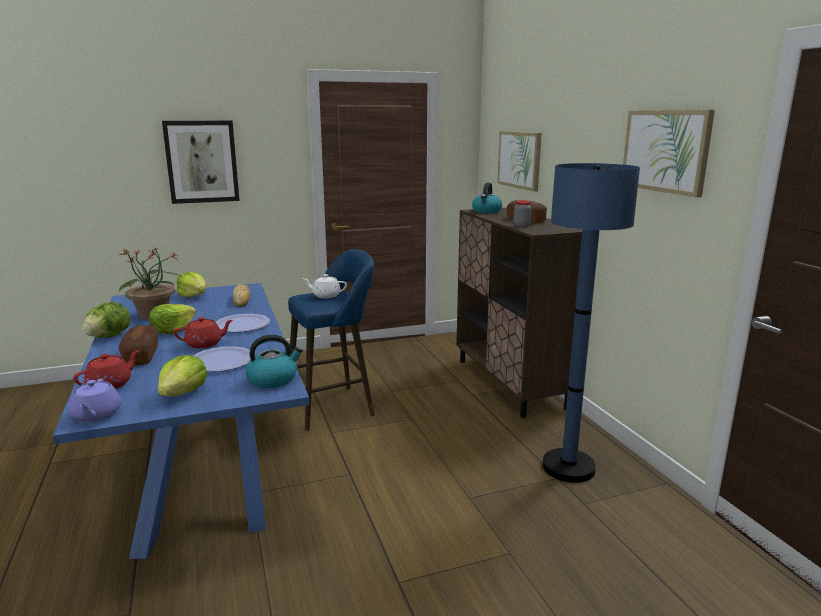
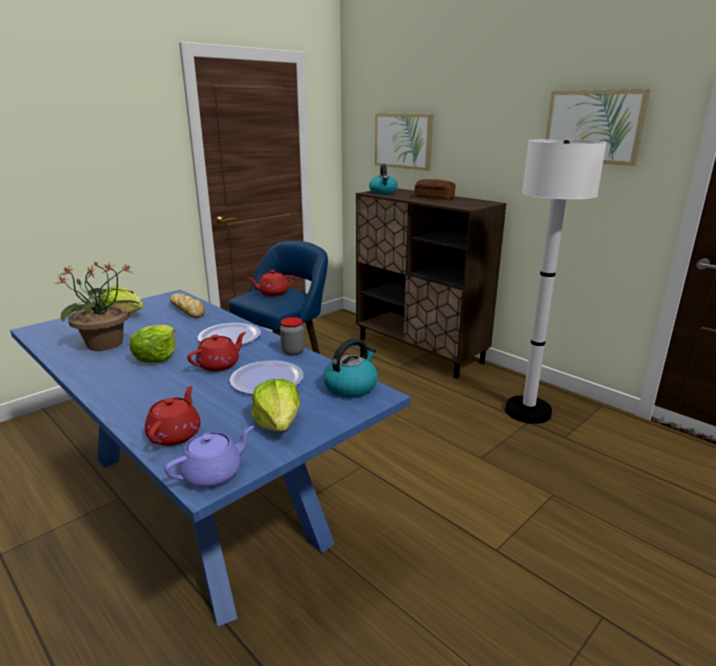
camera: 25 degrees left, 5 degrees up
purple teapot [68,379,121,422] -> purple teapot turned 90 degrees counterclockwise [165,426,254,488]
lettuce [82,302,130,338] -> none
bread [119,325,158,366] -> none
picture [162,121,239,204] -> none
white teapot [302,274,347,298] -> red teapot [248,270,295,296]
jar [513,201,531,227] -> jar moved to [280,317,304,355]
blue floor lamp [542,163,640,483] -> white floor lamp [505,139,606,424]

